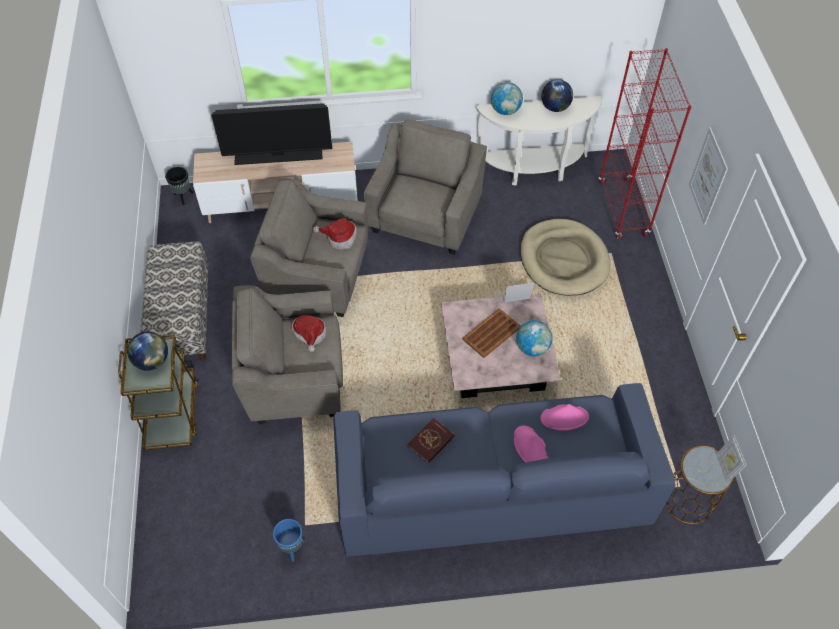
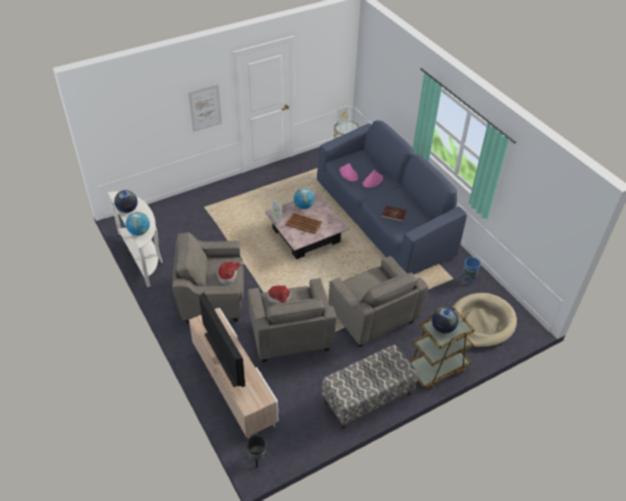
camera: 115 degrees left, 10 degrees down
hat [291,315,326,352] -> hat moved to [217,261,244,285]
beige dog bed [520,219,611,296] -> beige dog bed moved to [452,293,517,348]
red bookcase [599,48,691,239] -> none

